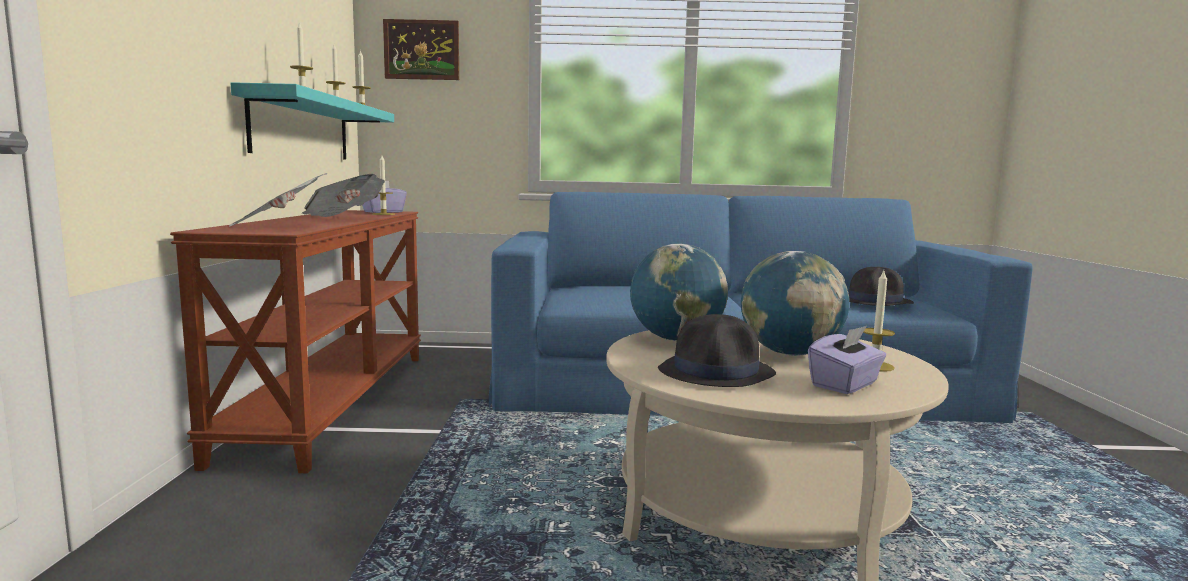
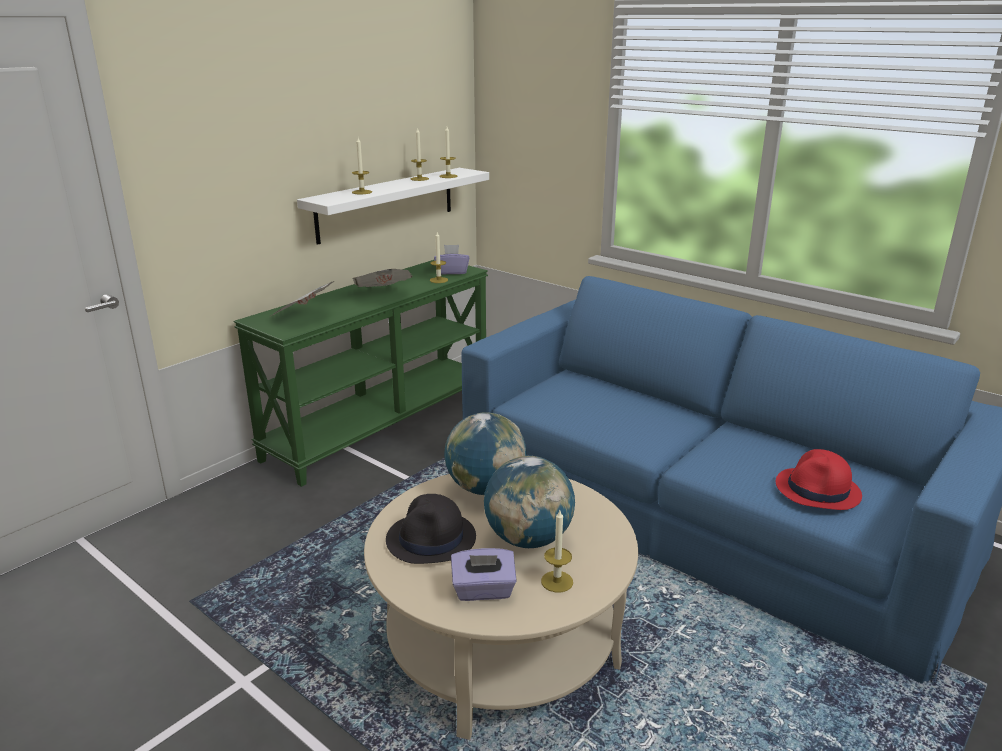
camera: 40 degrees right, 15 degrees up
brown console table [170,210,421,473] -> green console table [234,260,488,487]
turquoise shelf [230,82,394,160] -> white shelf [297,168,489,245]
picture [383,19,459,80] -> none
black hat [849,267,914,306] -> red hat [776,449,862,510]

